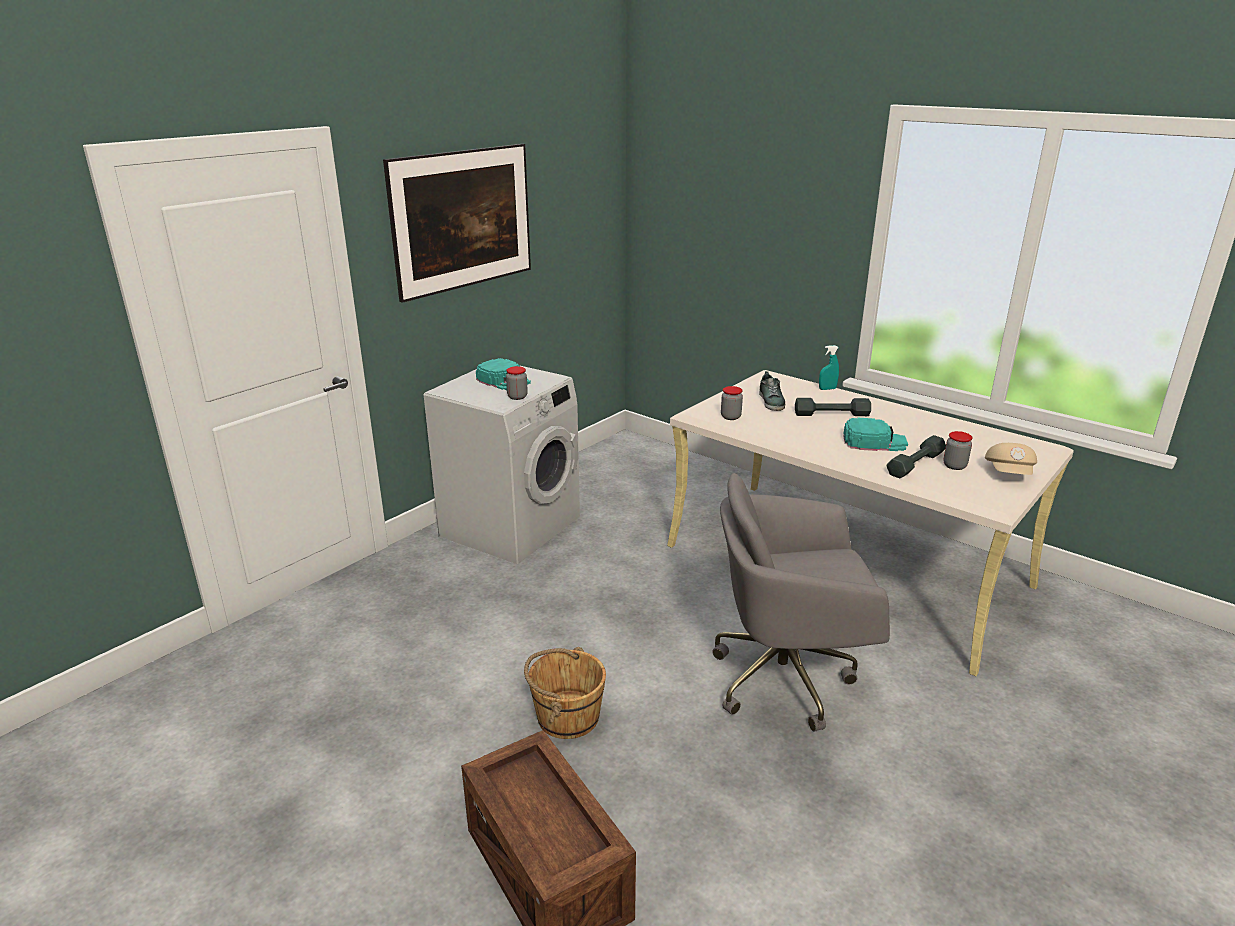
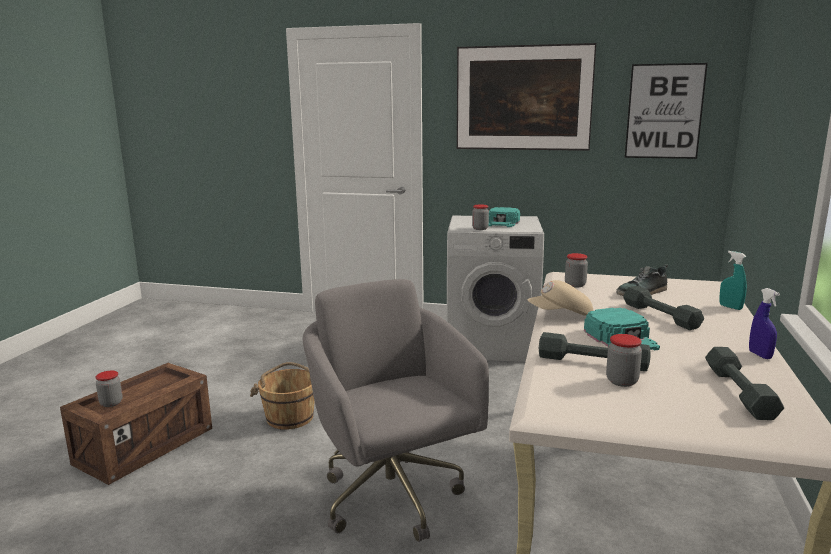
camera: 65 degrees right, 10 degrees down
beige cap [985,443,1037,475] -> beige cap moved to [527,280,593,316]
none -> jar [96,371,123,407]
none -> picture [625,63,708,159]
none -> grey dumbbell [705,347,784,420]
none -> blue spray bottle [749,288,780,359]

